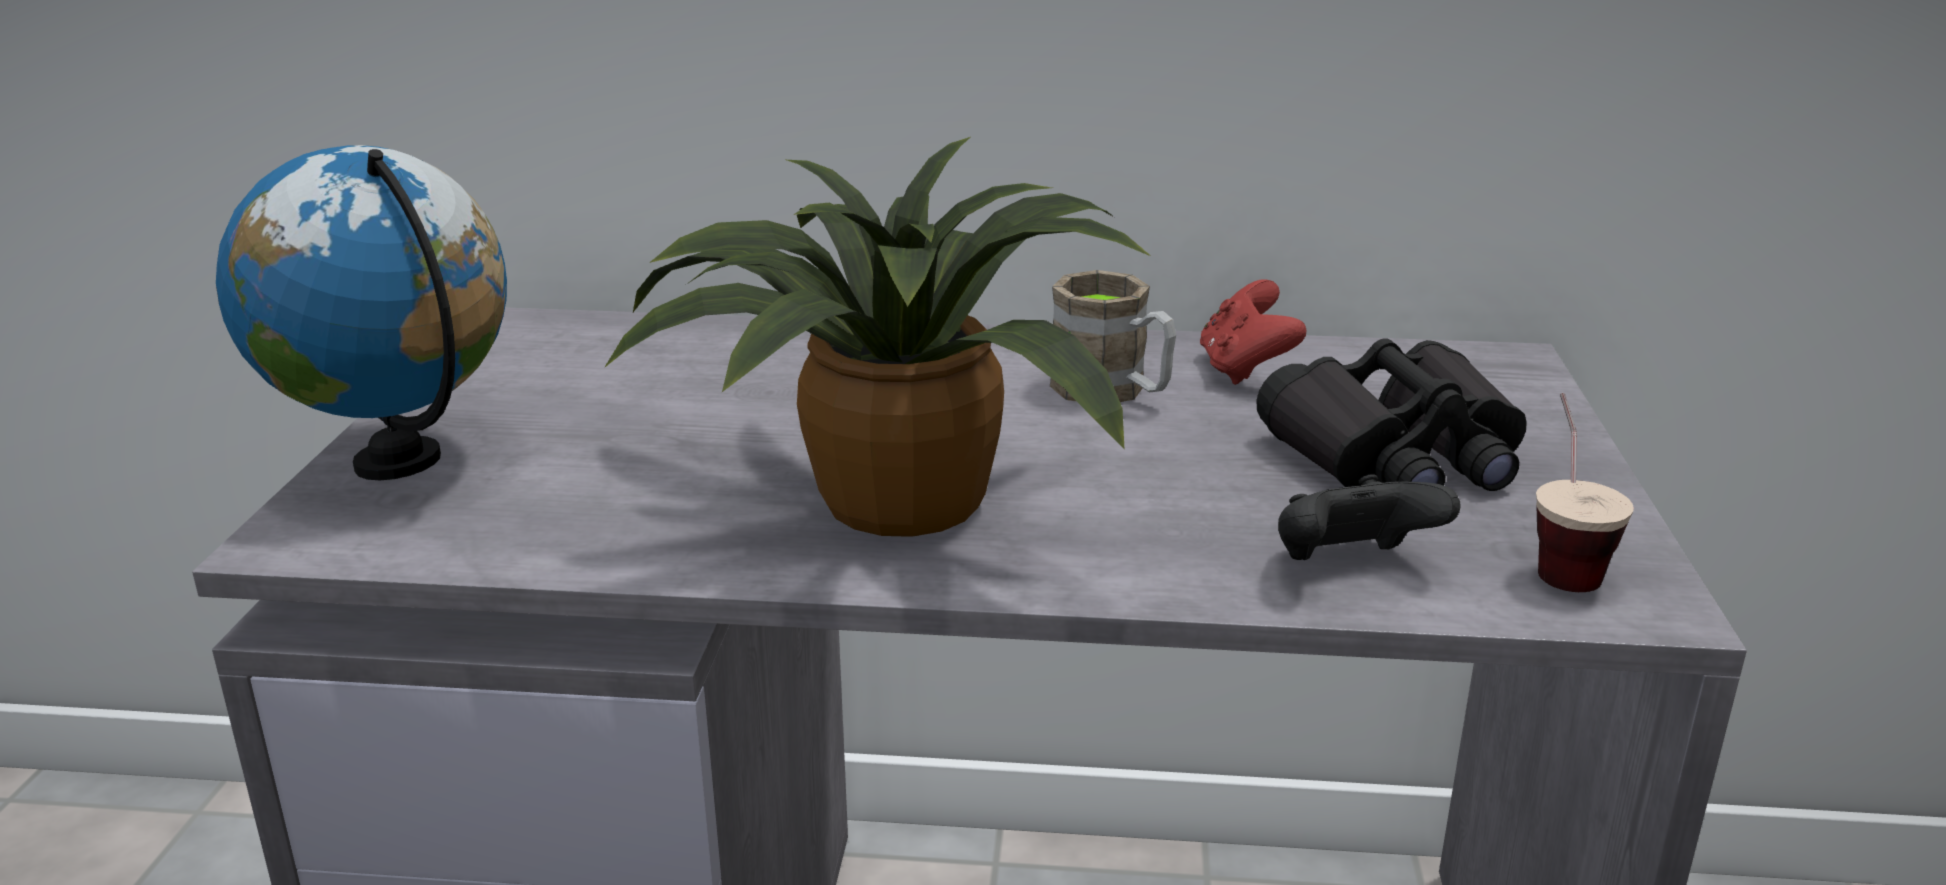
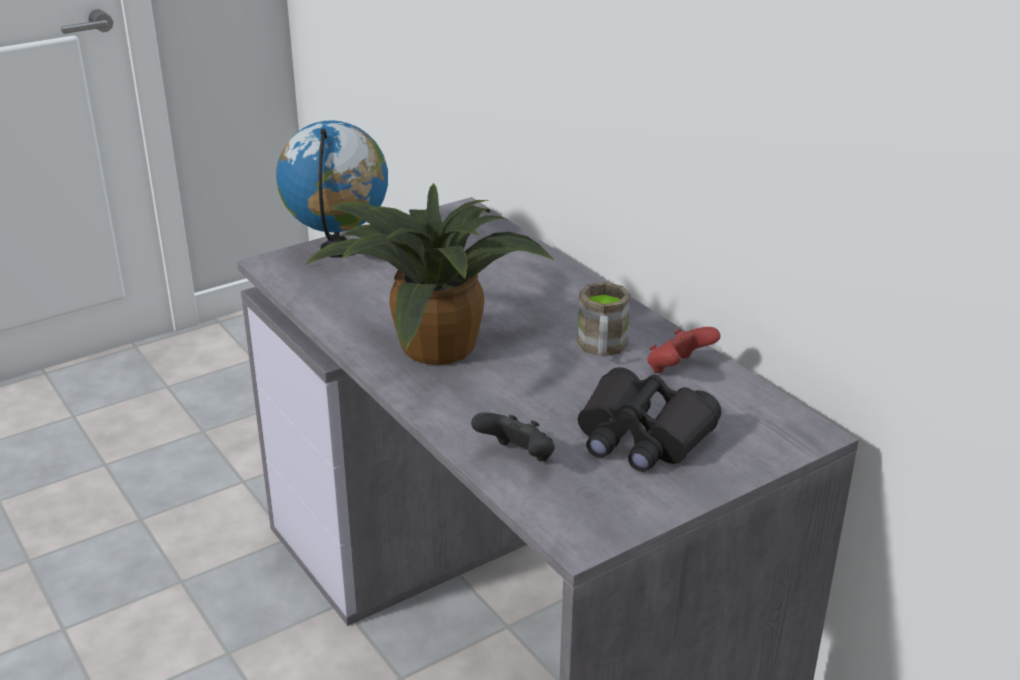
camera: 50 degrees right, 5 degrees up
cup [1536,393,1634,592] -> none

